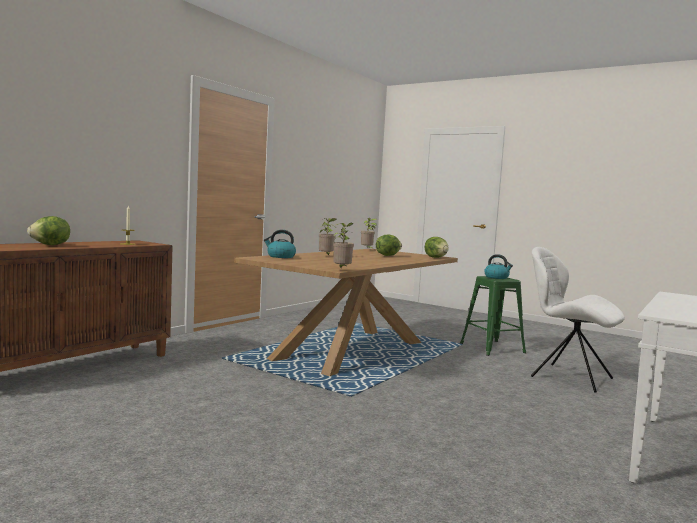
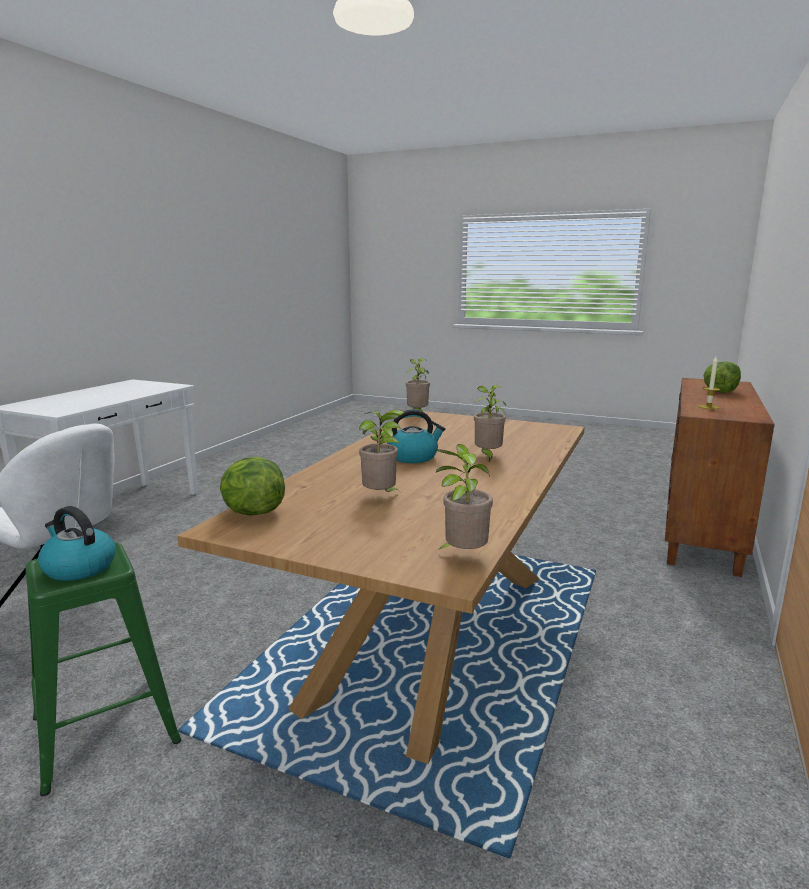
camera: 170 degrees right, 10 degrees up
kettle [264,230,296,258] -> kettle moved to [387,409,445,463]
lettuce [376,234,402,256] -> potted plant [359,410,405,492]

